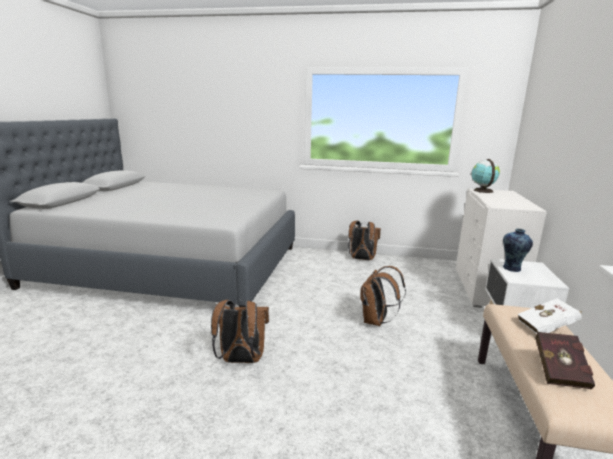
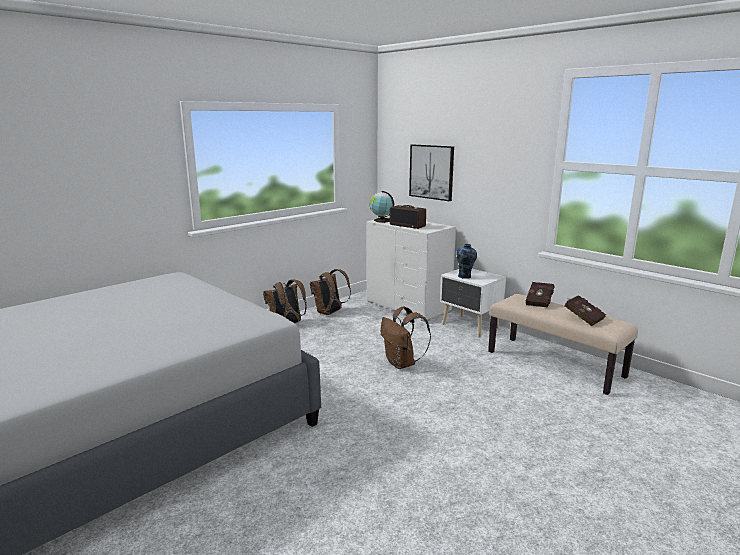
camera: 55 degrees left, 0 degrees up
brown backpack [211,300,269,363] -> brown backpack moved to [310,269,351,315]
white book [517,298,582,334] -> red book [526,282,554,308]
none -> radio [390,205,426,229]
none -> picture [409,144,454,201]

